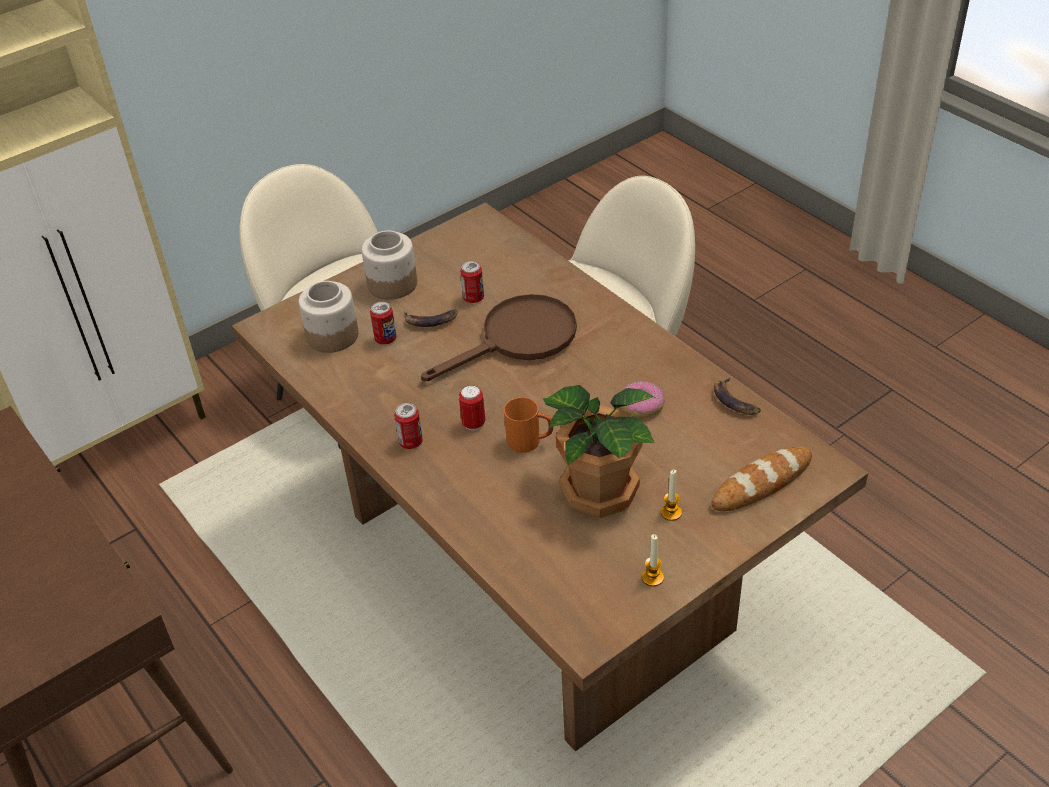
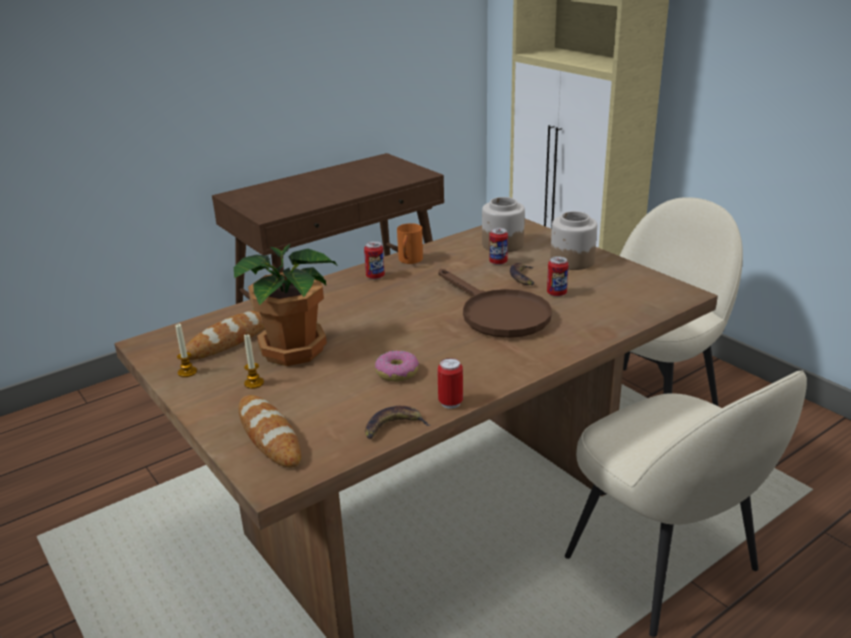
camera: 90 degrees right, 15 degrees down
can [459,385,485,431] -> can moved to [438,358,463,409]
orange mug [504,397,553,453] -> orange mug moved to [397,223,423,264]
none -> bread [186,311,265,360]

